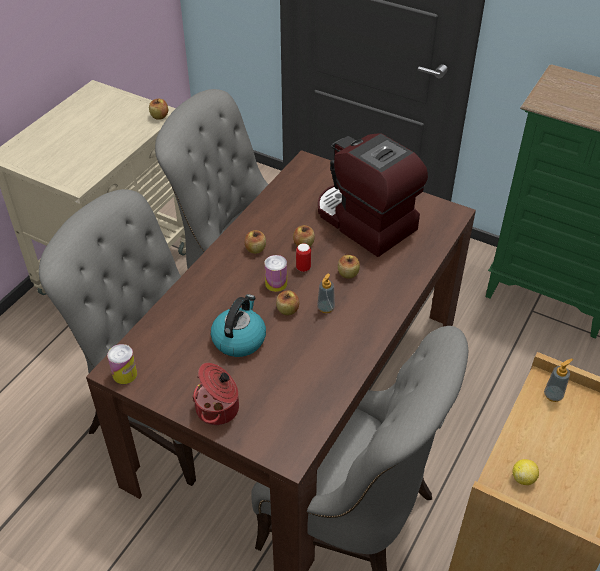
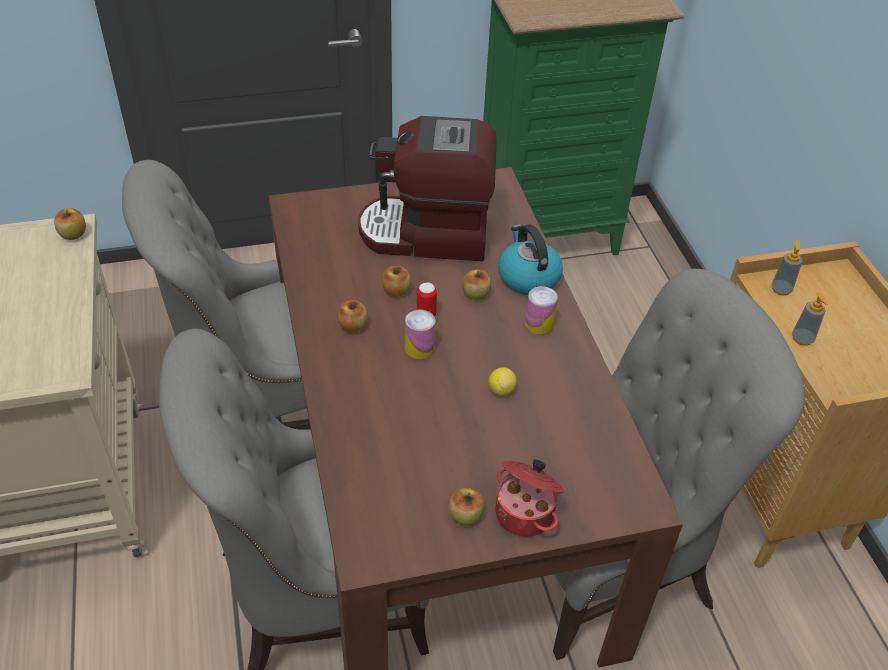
camera: 45 degrees left, 0 degrees up
can [107,344,137,384] -> can moved to [525,286,558,335]
kettle [211,294,266,357] -> kettle moved to [498,224,563,295]
apple [276,290,299,315] -> apple moved to [449,487,484,525]
soap dispenser [317,274,335,313] -> soap dispenser moved to [792,292,828,346]
lemon [513,459,539,485] -> lemon moved to [489,367,517,396]

